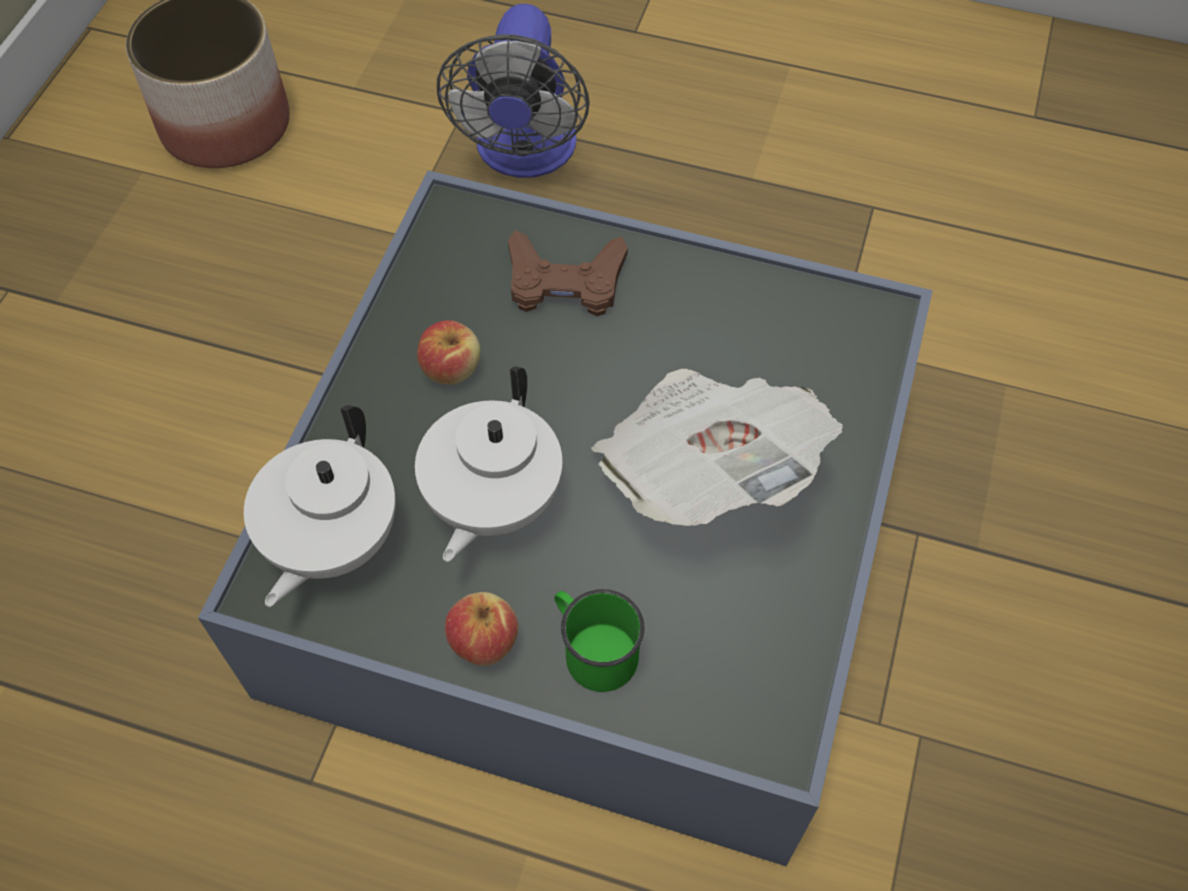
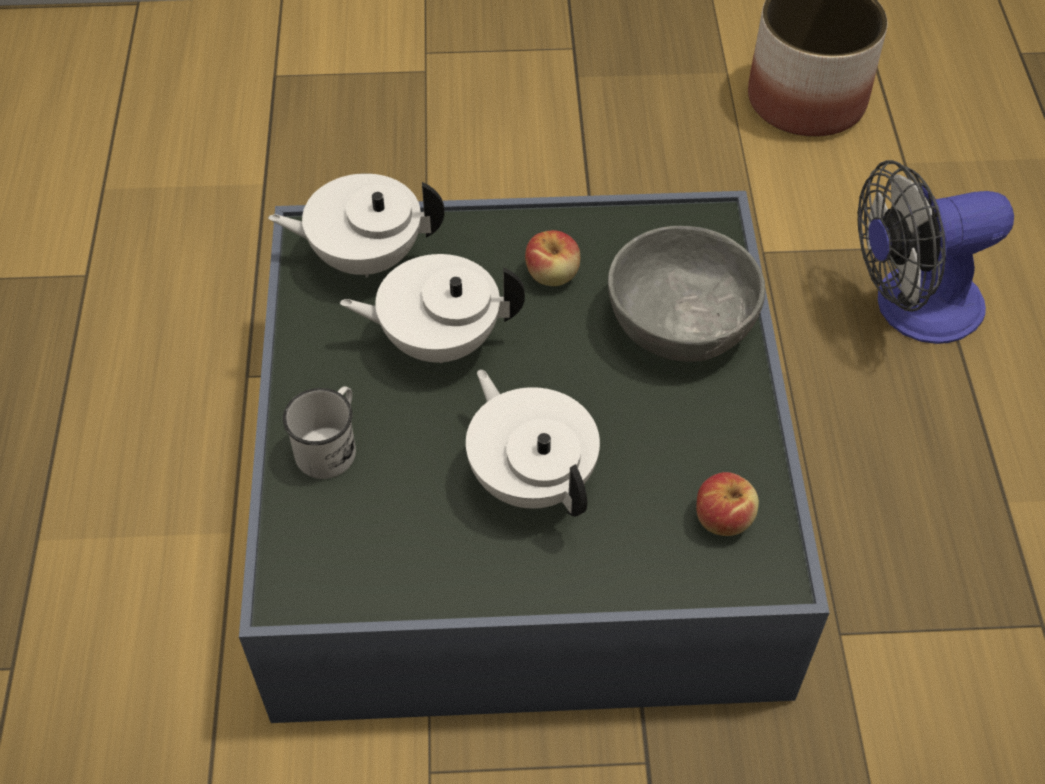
camera: 70 degrees right, 5 degrees down
apple [445,592,518,666] -> apple moved to [696,472,759,536]
brown game controller [508,230,628,316] -> grey bowl [608,226,765,362]
green mug [554,589,644,692] -> white mug [283,386,356,479]
newspaper [591,368,842,526] -> white teapot [466,370,600,517]

